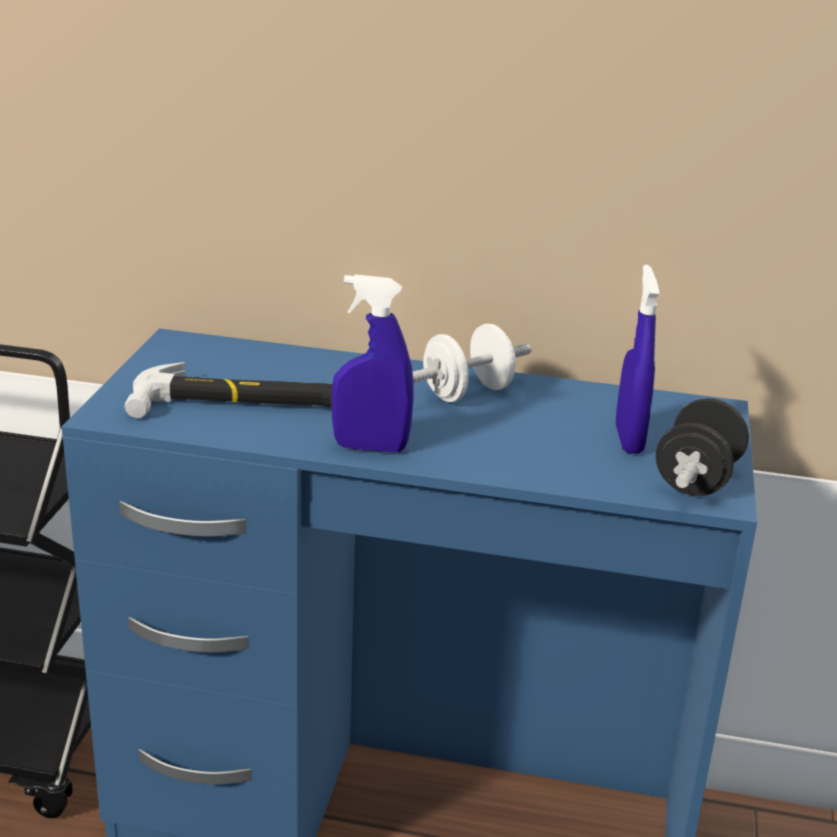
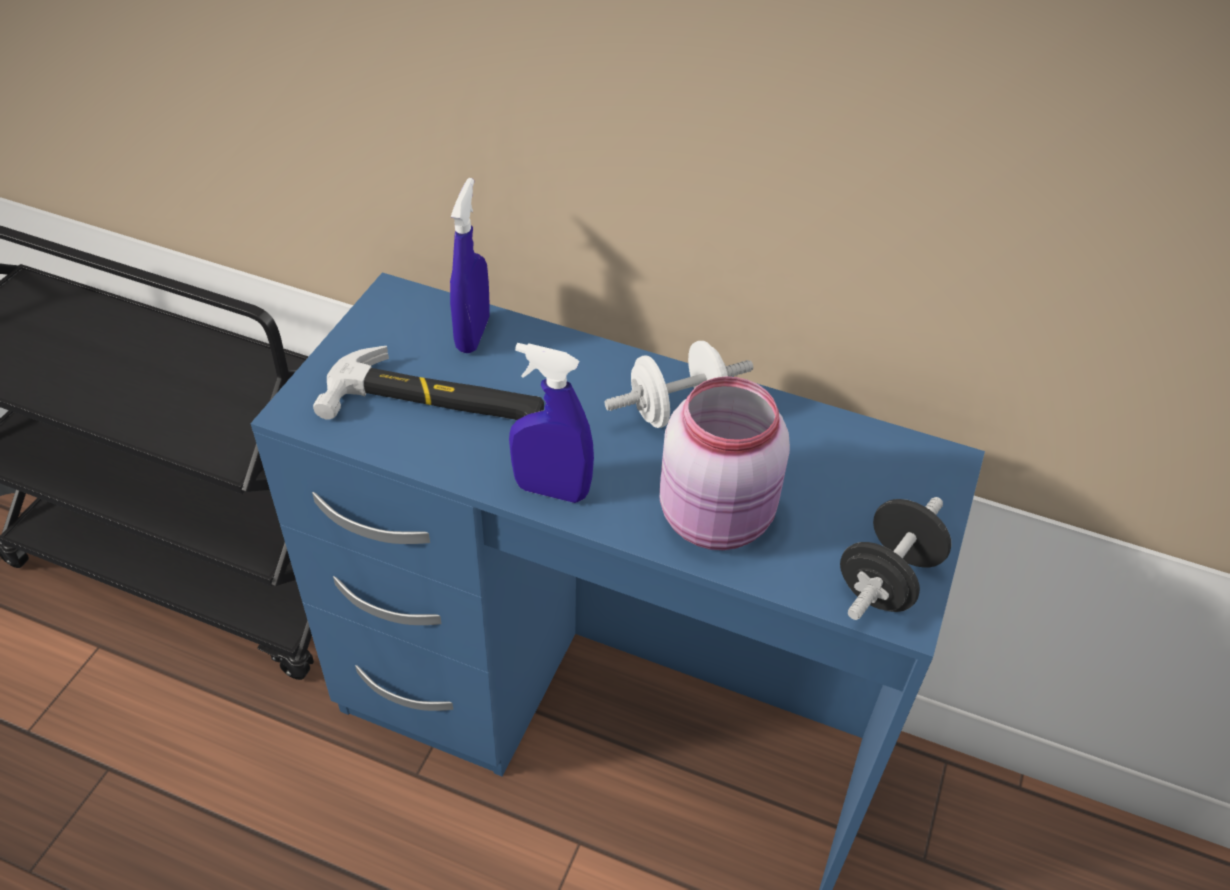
camera: 10 degrees right, 20 degrees up
blue spray bottle [616,265,659,454] -> blue spray bottle moved to [450,178,490,353]
none -> pink jar [660,376,790,550]

